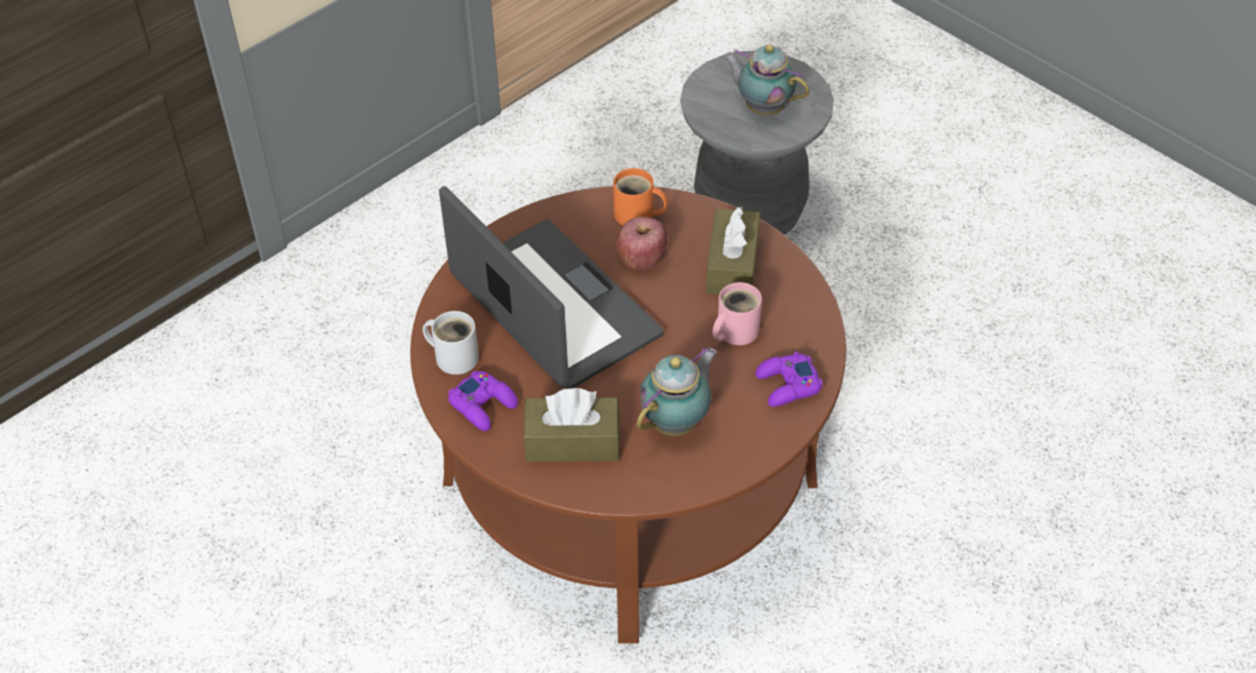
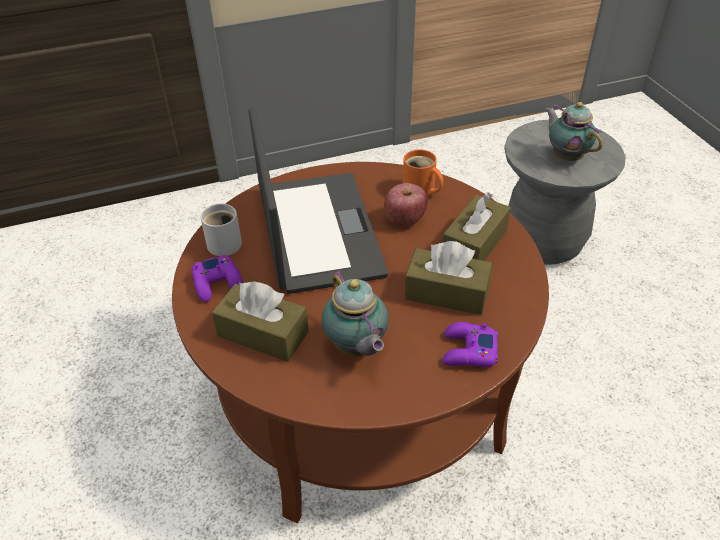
camera: 25 degrees right, 5 degrees down
teapot [637,347,717,436] -> teapot turned 90 degrees clockwise [322,270,389,356]
pink mug [712,282,762,345] -> brown tissue box [405,241,492,315]

